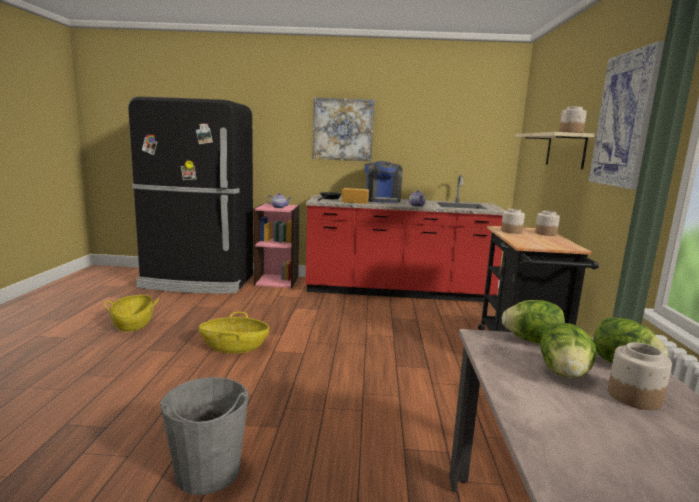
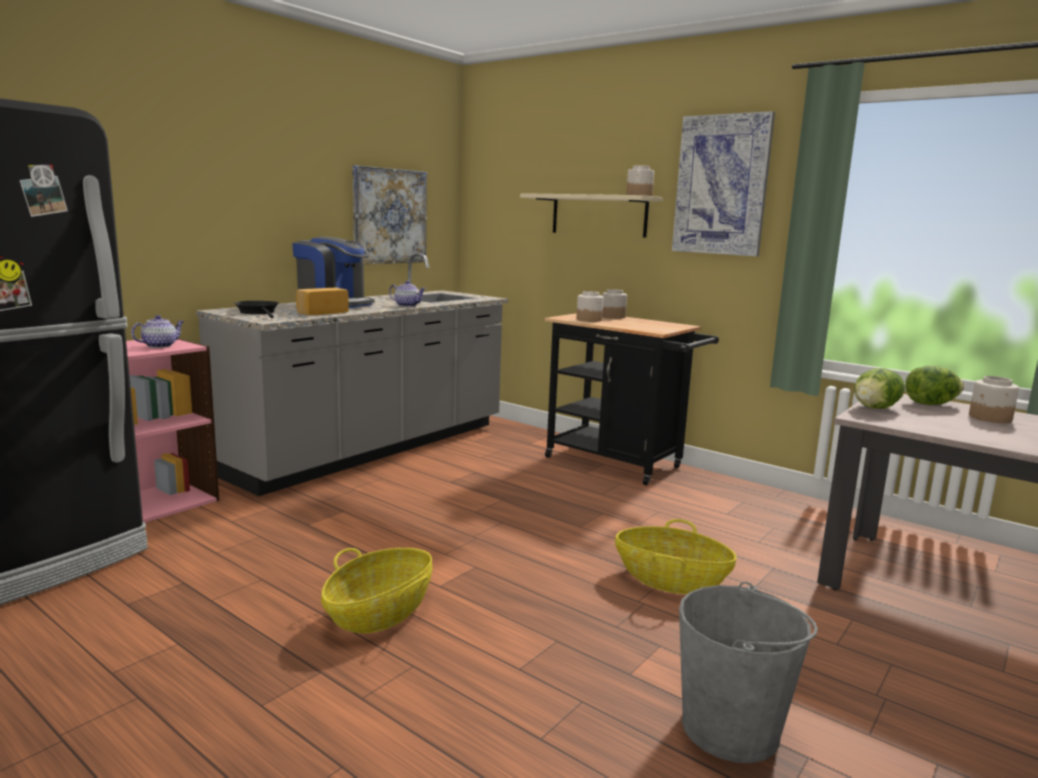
camera: 55 degrees left, 0 degrees up
basket [104,295,159,332] -> basket moved to [615,519,737,594]
red counter [305,175,506,302] -> grey counter [196,253,508,496]
picture [313,98,374,162] -> picture moved to [352,165,427,265]
lettuce [540,323,596,378] -> none

